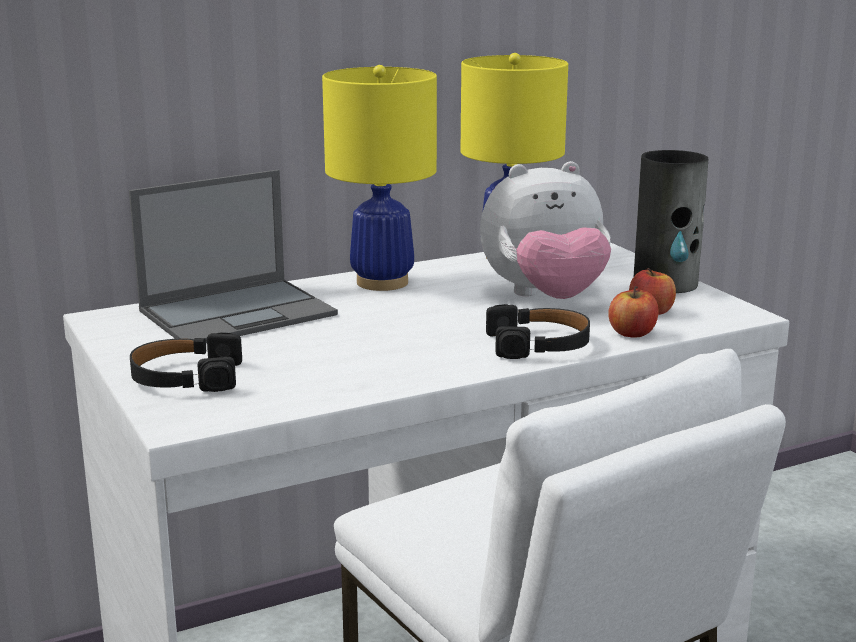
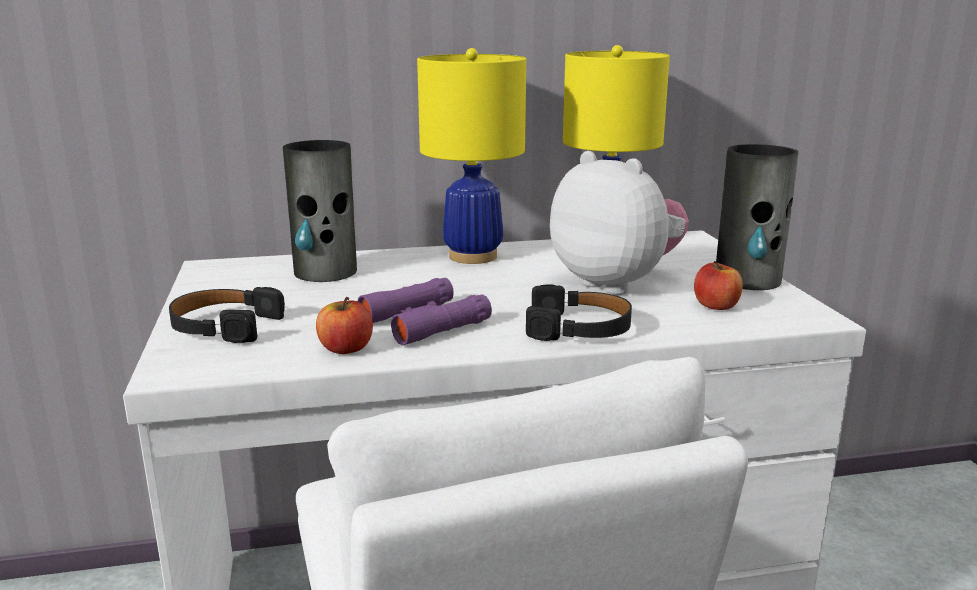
camera: 15 degrees right, 0 degrees up
laptop [129,170,338,343] -> vase [283,140,357,282]
plush toy [480,161,611,299] -> plush toy turned 135 degrees counterclockwise [550,151,689,295]
apple [608,286,659,338] -> apple moved to [316,297,373,354]
none -> purple binoculars [357,278,492,345]

